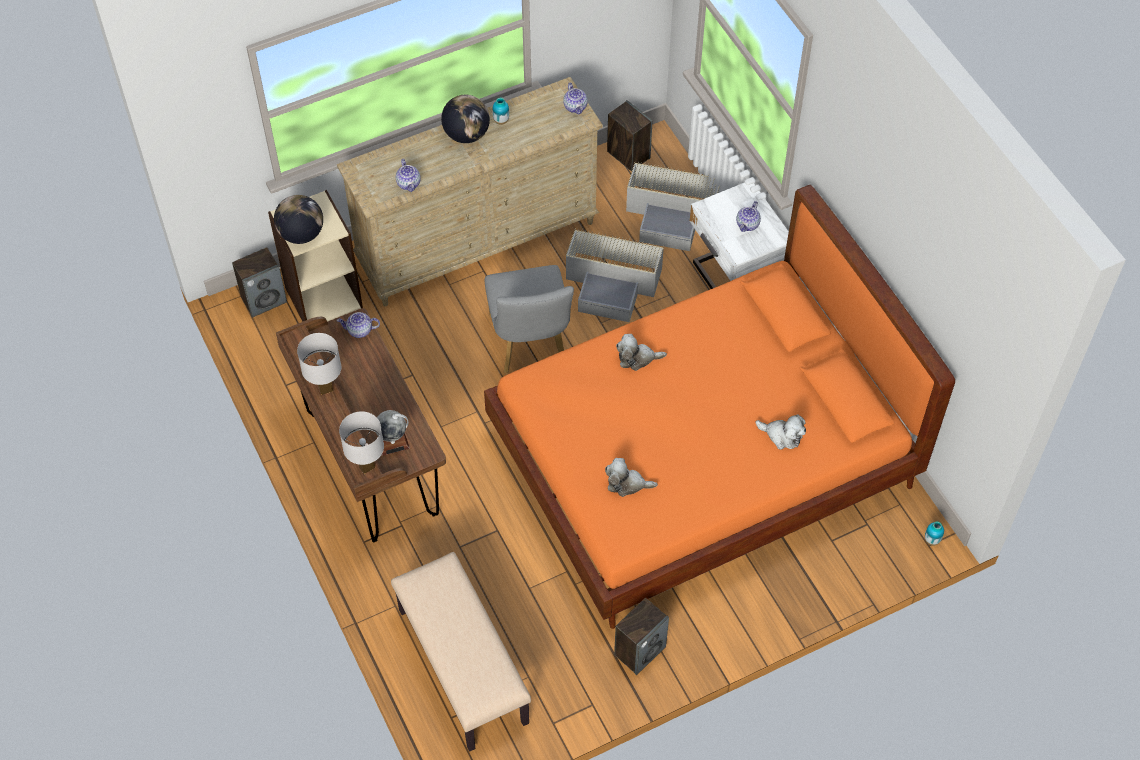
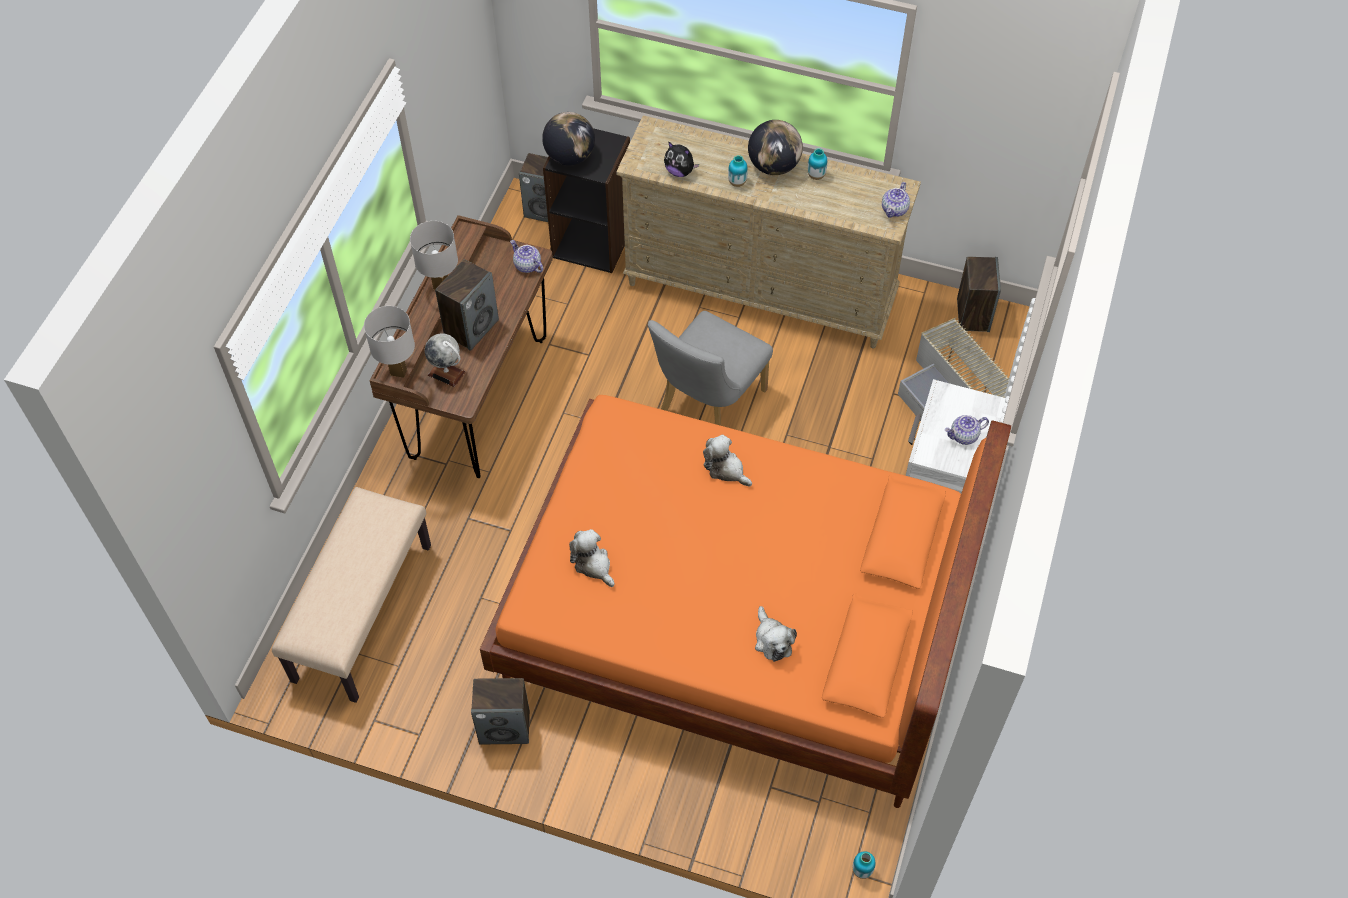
camera: 45 degrees right, 0 degrees up
beige bookcase [268,190,363,322] -> black bookcase [543,128,630,273]
teapot [396,159,421,192] -> plush toy [664,142,699,177]
grey storage box [566,228,664,322] -> none
none -> speaker [435,259,499,351]
none -> vase [728,155,748,187]

